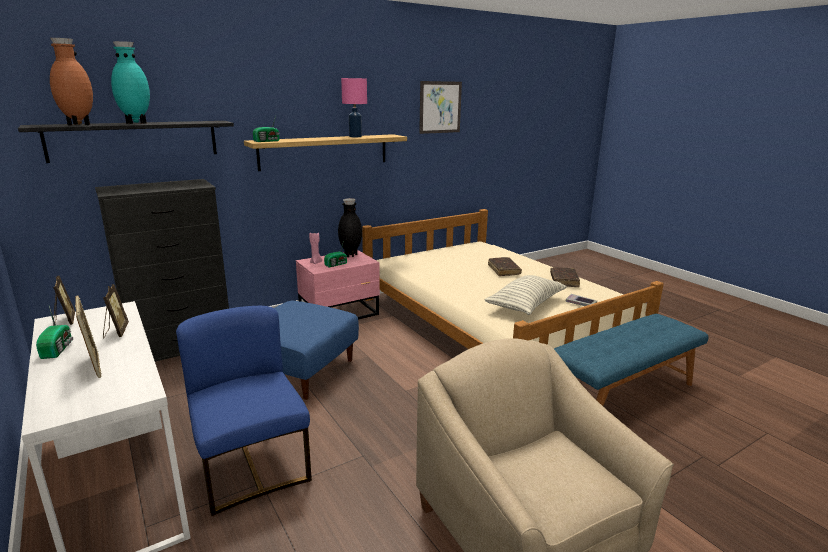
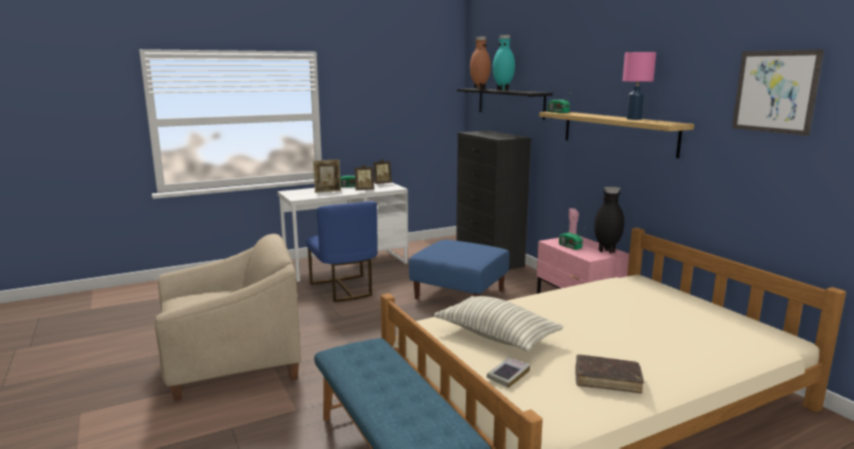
camera: 95 degrees right, 5 degrees down
blue chair [176,306,312,516] -> blue chair turned 90 degrees clockwise [306,201,378,302]
brown book [488,257,522,276] -> none

